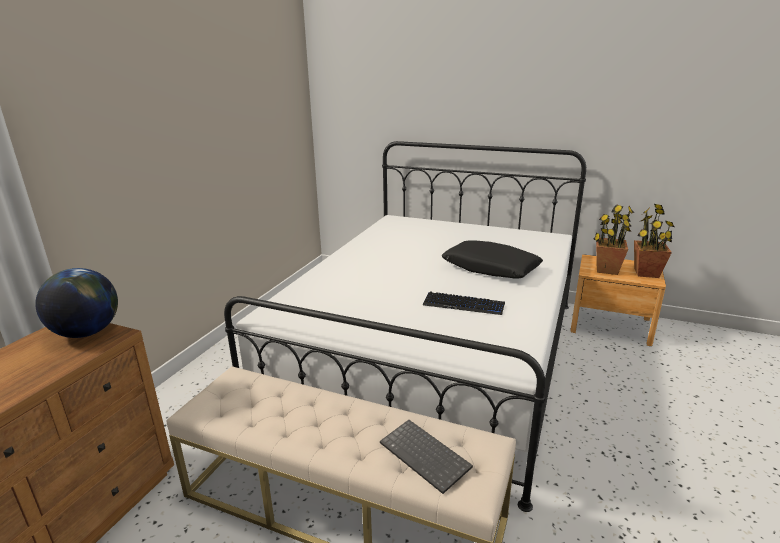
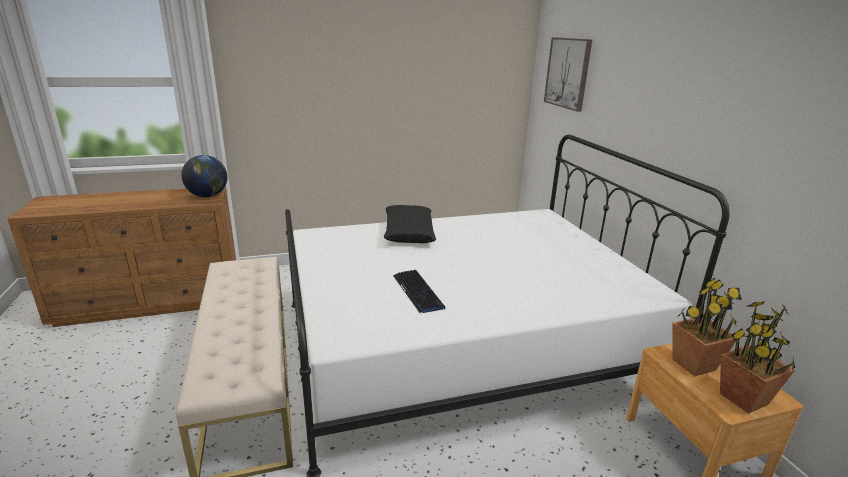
camera: 50 degrees right, 0 degrees up
keyboard [380,420,473,494] -> none
black pillow [442,240,543,279] -> black pillow moved to [384,205,436,243]
none -> picture [544,37,592,112]

